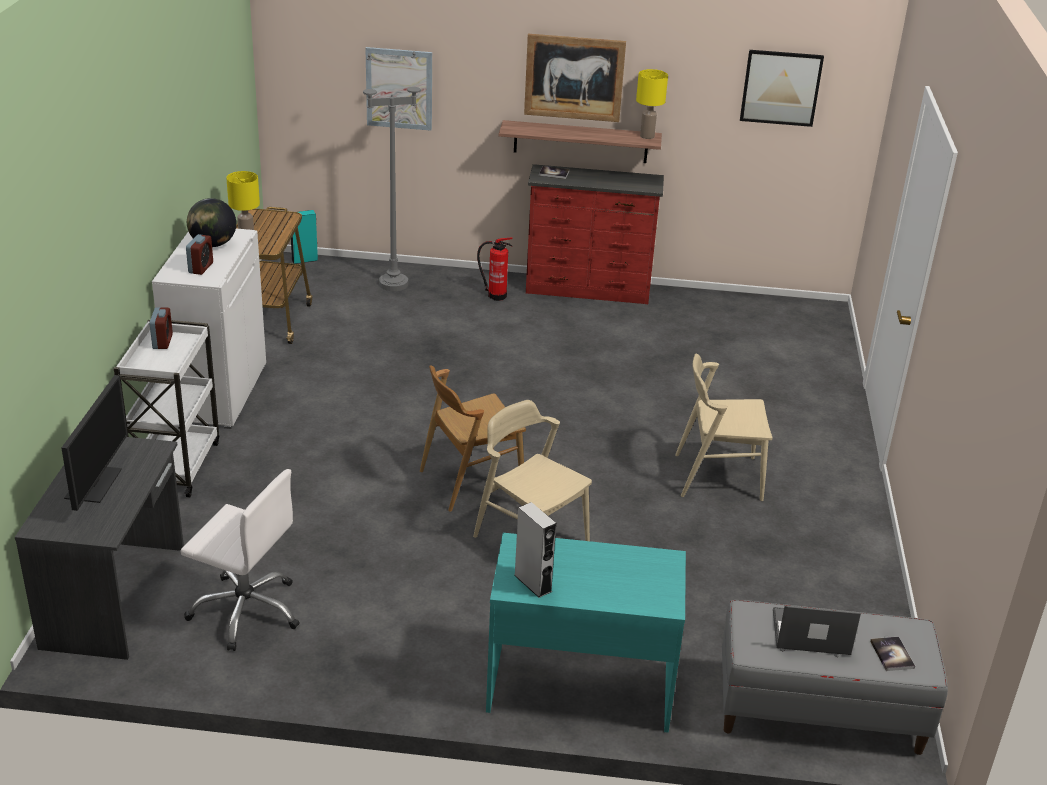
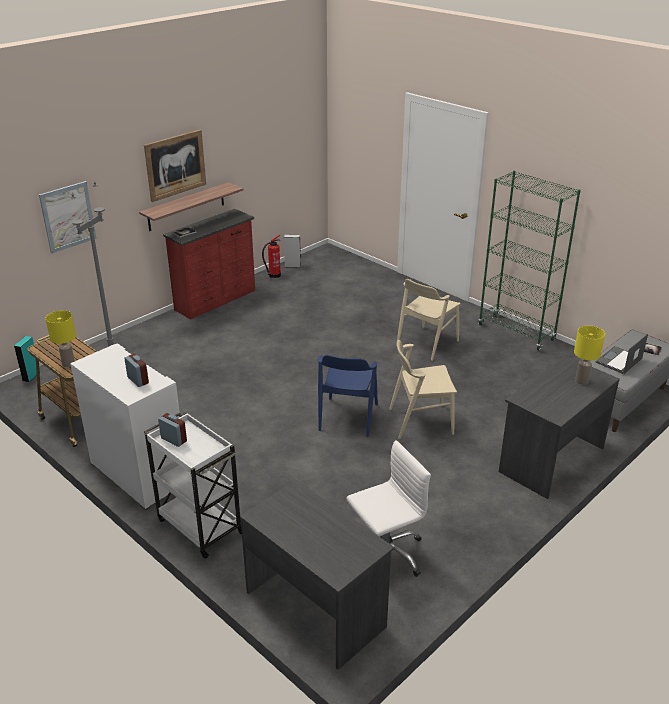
camera: 50 degrees left, 0 degrees up
monitor [61,375,128,511] -> none
globe [187,198,236,247] -> none
brown chair [420,365,526,512] -> blue chair [318,355,378,437]
fire extinguisher [477,237,513,301] -> fire extinguisher moved to [262,235,281,278]
turquoise desk [486,533,686,733] -> grey desk [499,356,620,499]
grey speaker [514,502,556,598] -> grey speaker moved to [284,235,301,268]
yellow table lamp [636,69,668,139] -> yellow table lamp moved to [574,325,605,385]
picture [740,50,824,127] -> none
none -> green bookcase [479,171,581,351]

